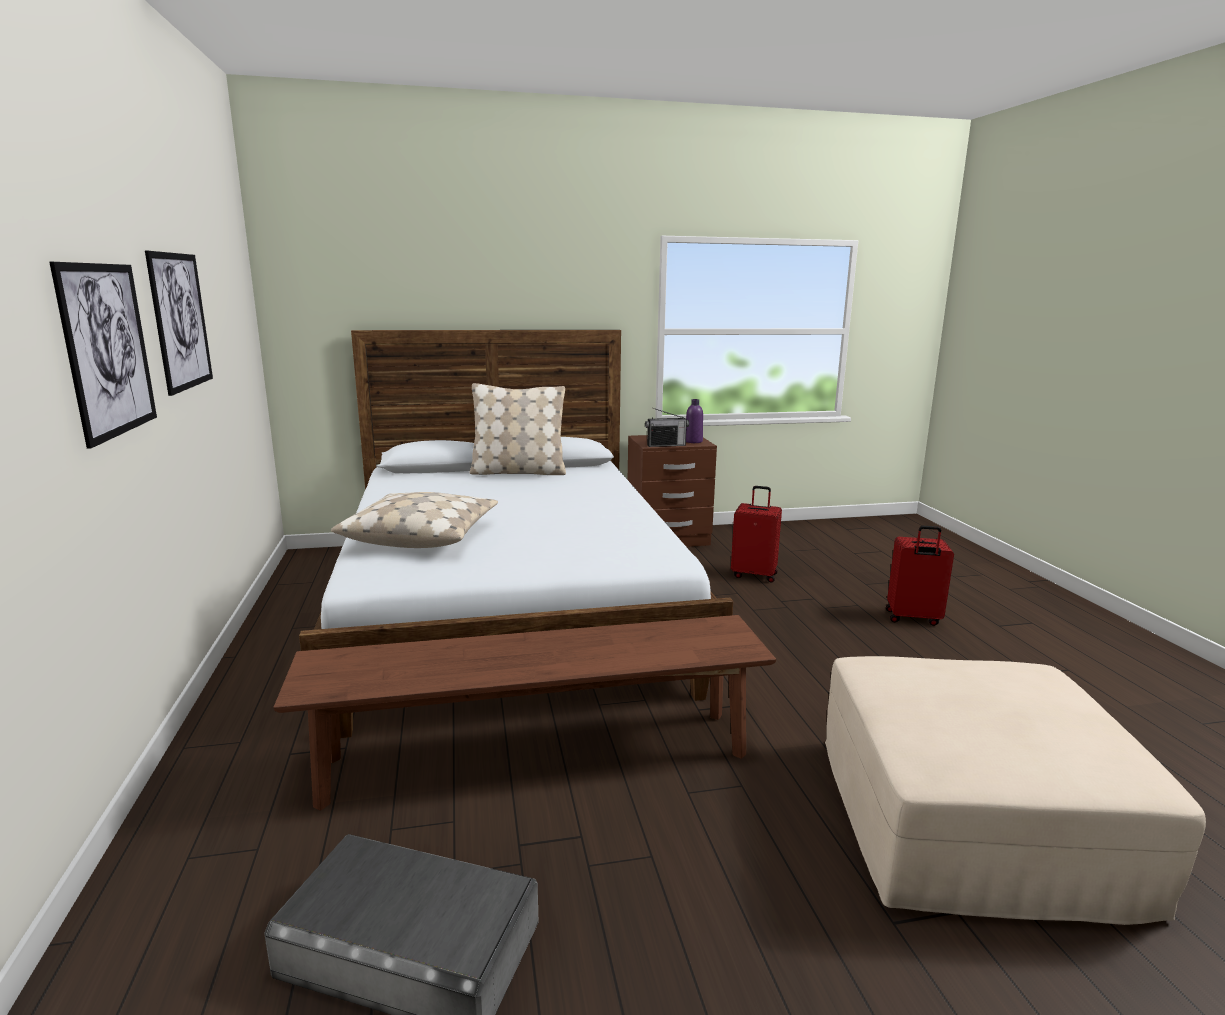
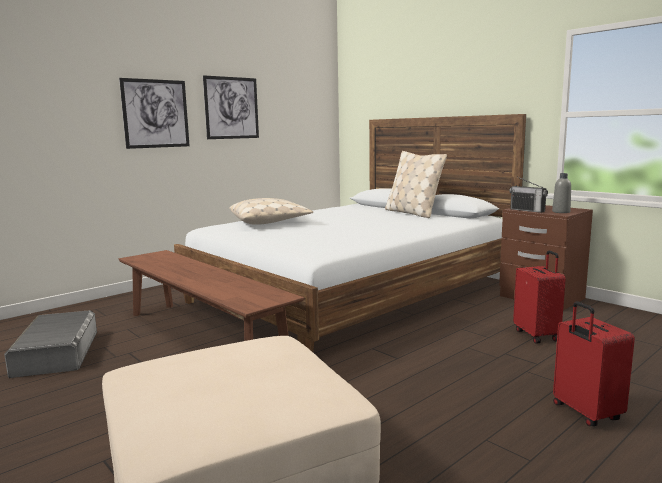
camera: 60 degrees right, 5 degrees down
purple bottle [686,399,703,443] -> grey bottle [552,173,571,213]

